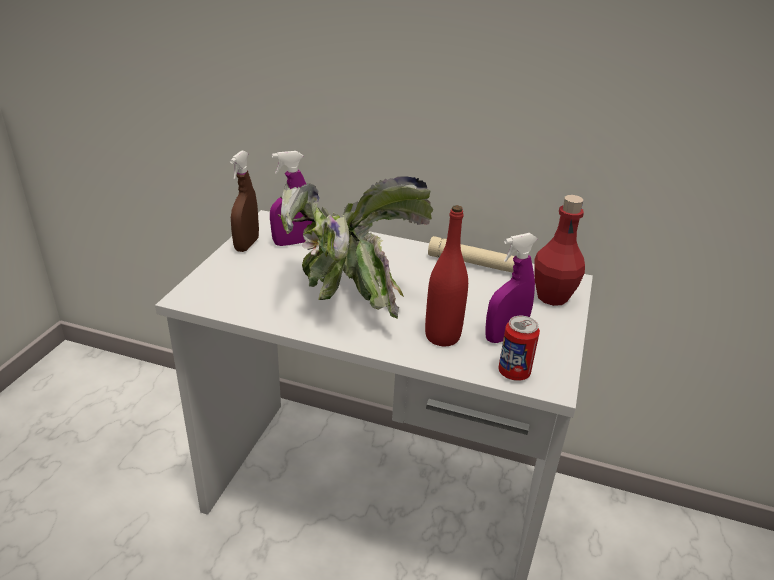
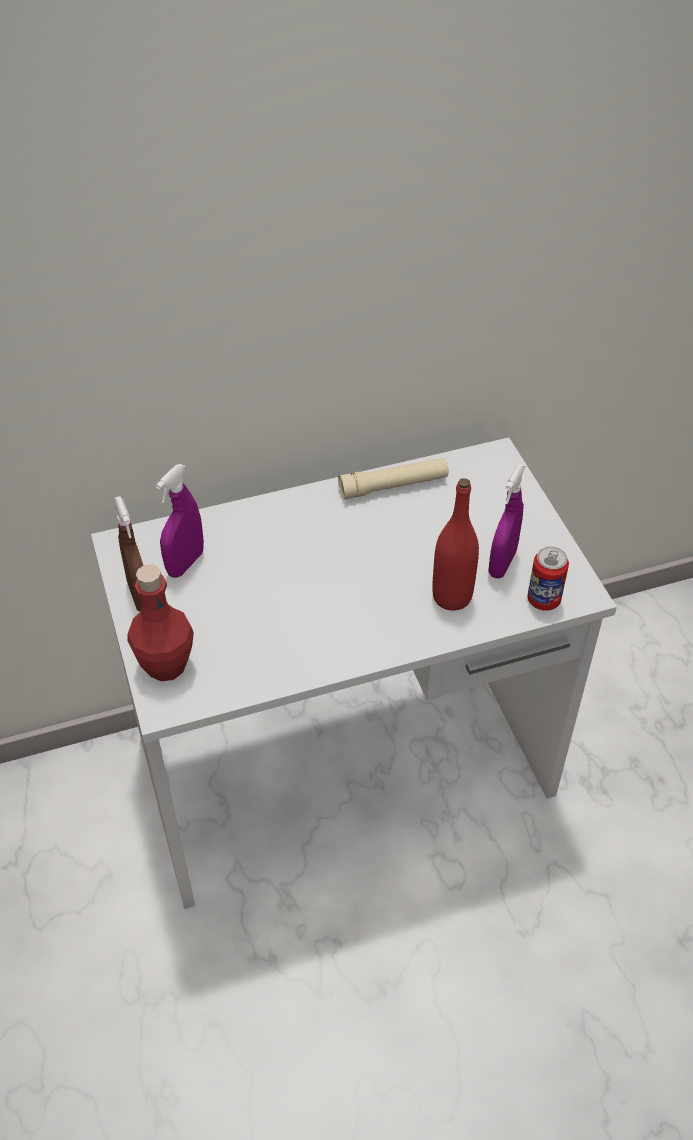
camera: 35 degrees left, 15 degrees up
potted plant [278,176,433,318] -> none
red bottle [534,195,585,306] -> red bottle moved to [127,564,194,681]

